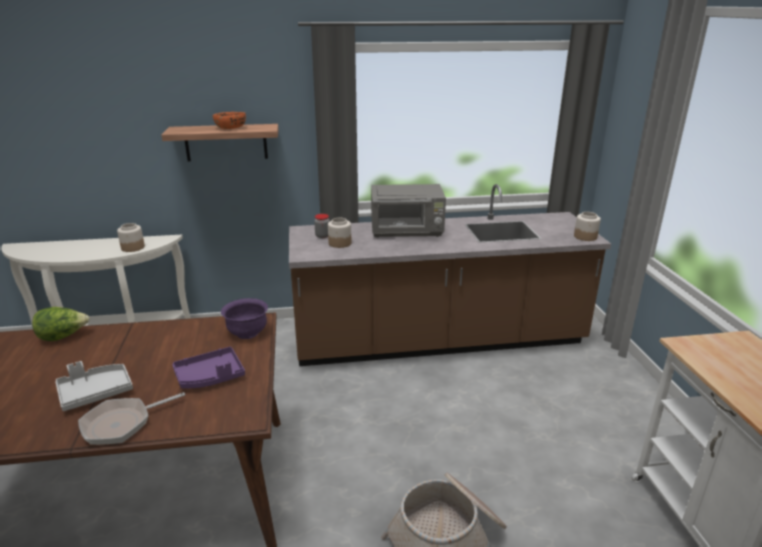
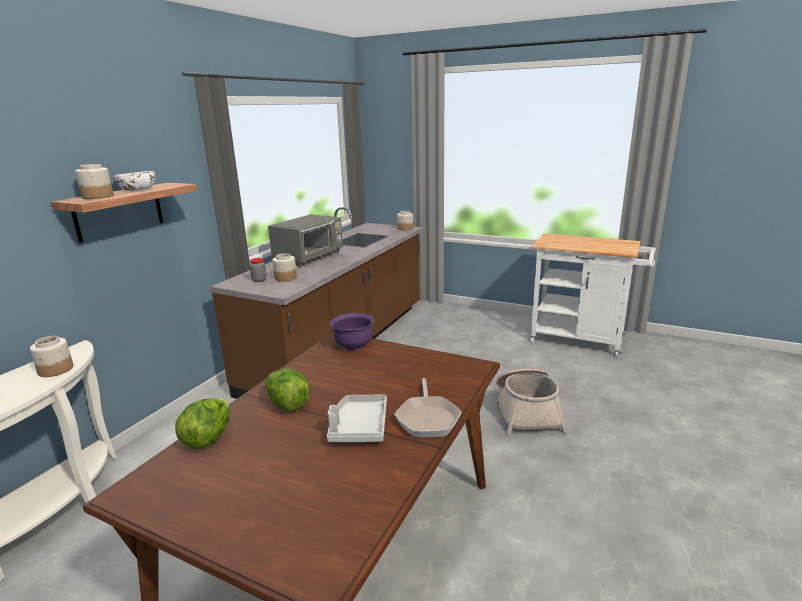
camera: 55 degrees left, 5 degrees down
purple tray [172,347,245,388] -> none
orange bowl [213,112,246,129] -> white bowl [114,171,155,191]
none -> jar [75,164,114,199]
none -> lettuce [266,368,310,411]

